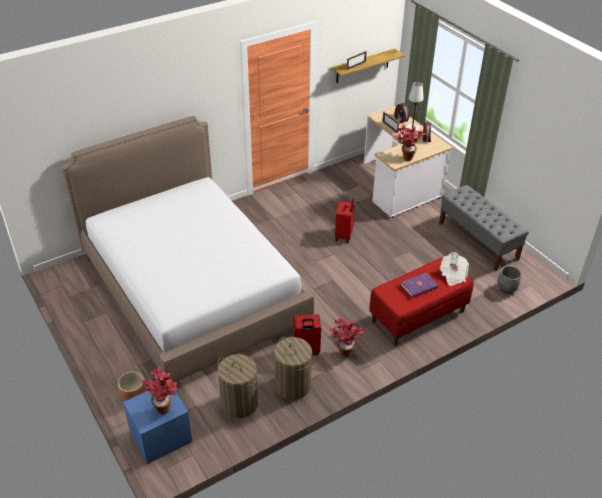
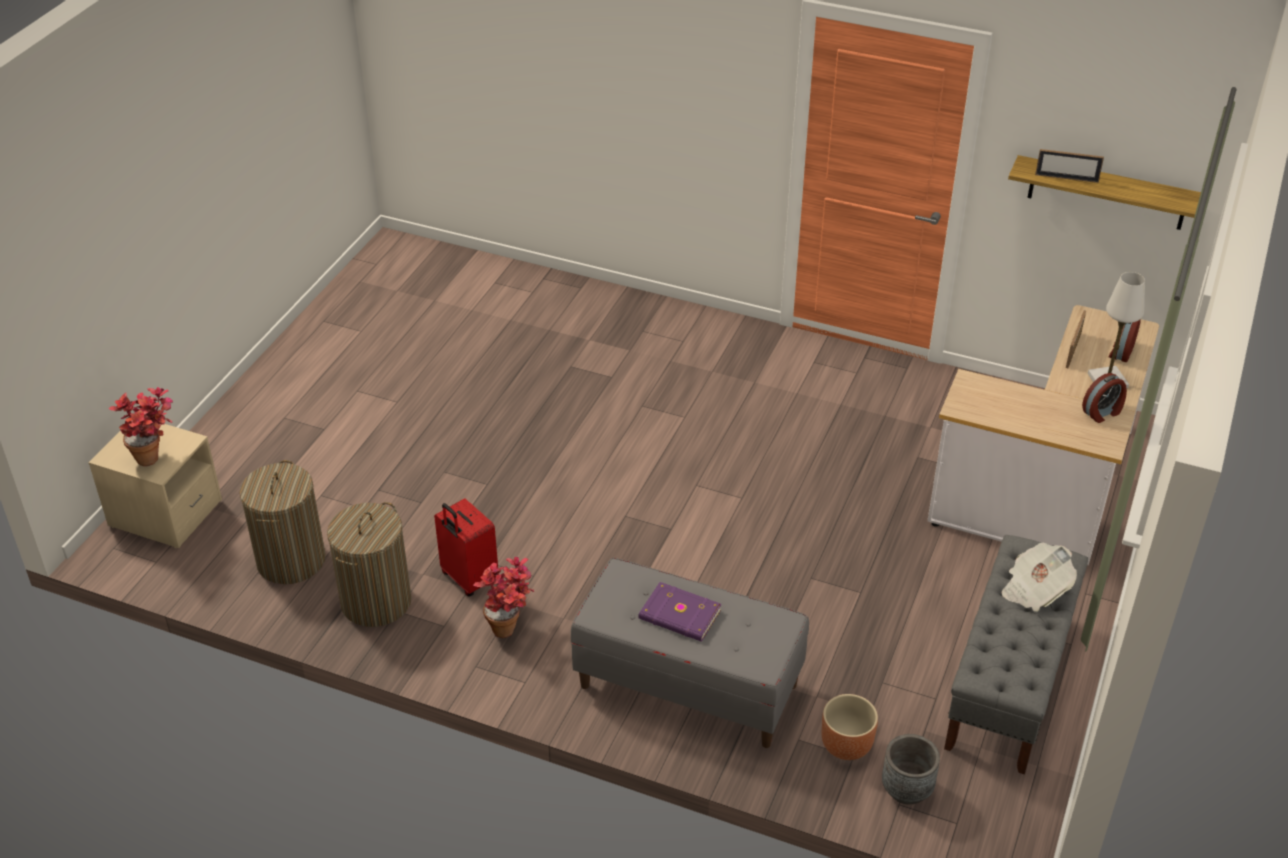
camera: 55 degrees right, 0 degrees up
bed [61,116,314,383] -> none
brown planter [118,371,146,401] -> brown planter moved to [821,694,878,760]
blue nightstand [123,390,192,464] -> beige nightstand [88,424,222,548]
red suitcase [335,199,355,243] -> none
red bench [369,257,474,346] -> grey bench [571,558,809,748]
potted plant [395,125,426,161] -> none
newspaper [440,252,469,286] -> newspaper moved to [1001,543,1077,612]

